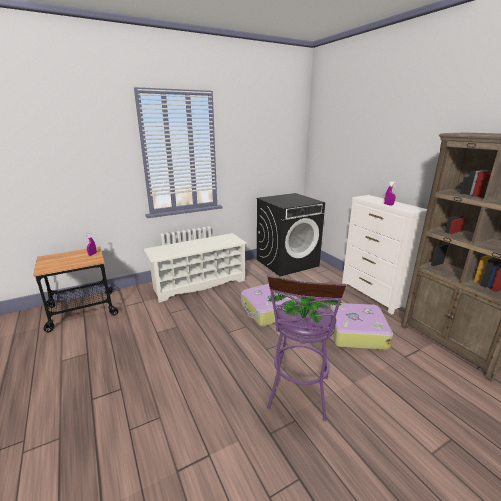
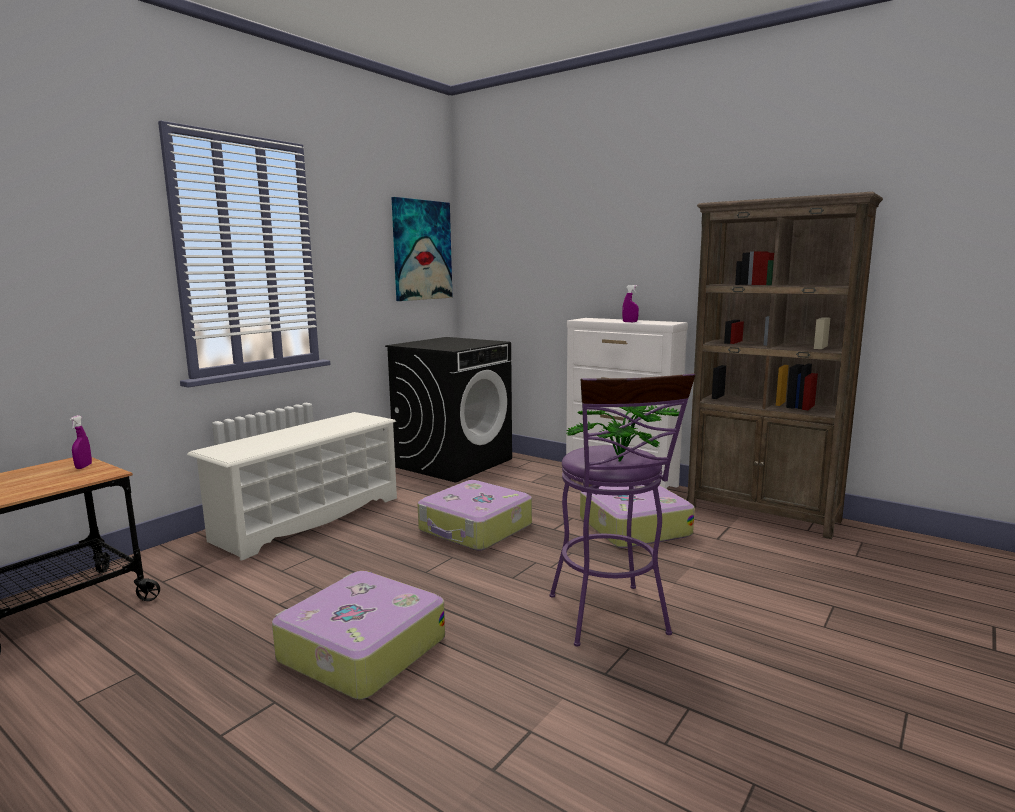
camera: 25 degrees left, 10 degrees down
none -> suitcase [272,571,445,700]
none -> picture [392,197,453,301]

